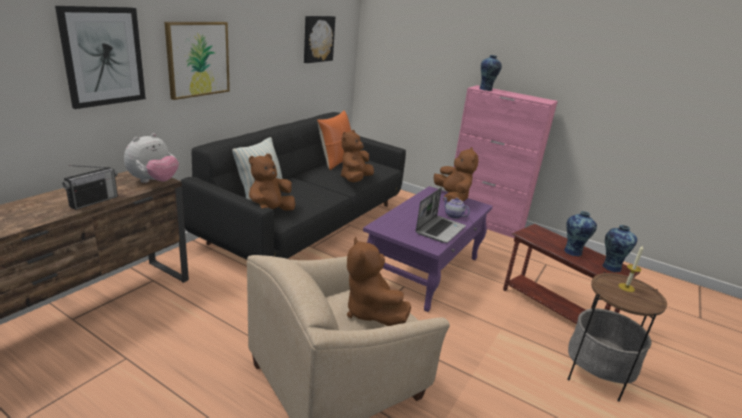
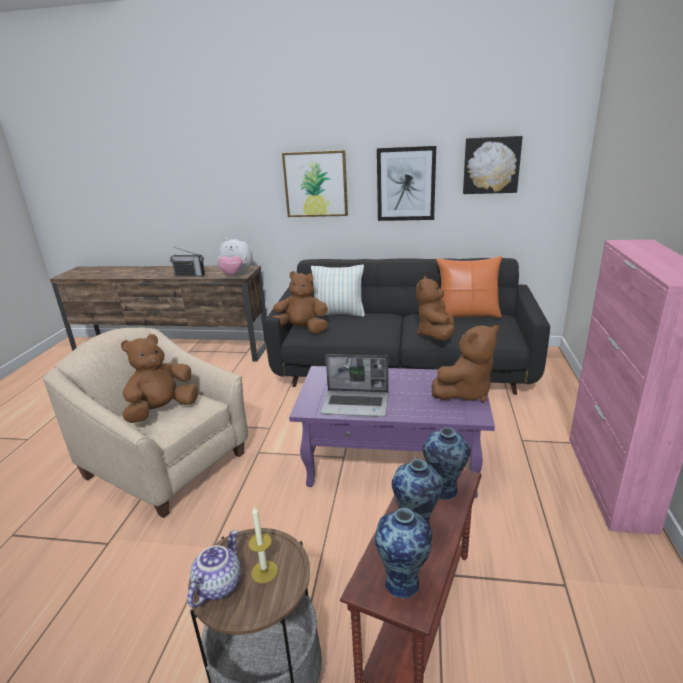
camera: 70 degrees right, 0 degrees up
picture [55,6,146,109] -> picture moved to [377,146,436,221]
brown plush toy [341,130,374,182] -> brown plush toy turned 75 degrees counterclockwise [416,276,455,340]
teapot [443,197,470,219] -> teapot moved to [187,530,241,608]
vase [479,55,502,91] -> vase moved to [423,427,471,500]

